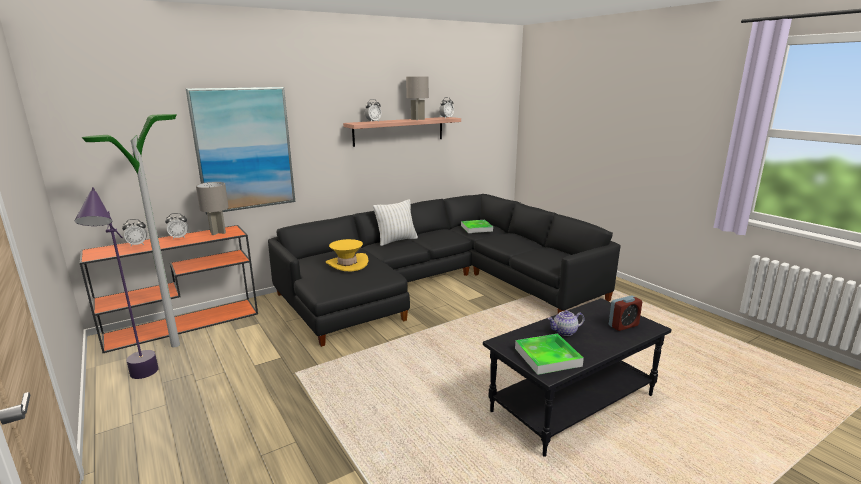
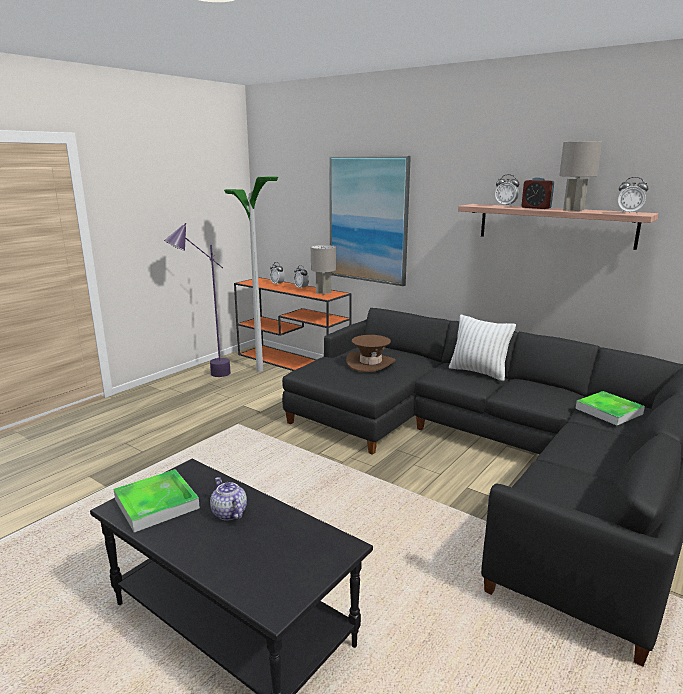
camera: 70 degrees right, 0 degrees up
yellow hat [326,239,369,271] -> brown hat [346,335,396,372]
alarm clock [609,296,642,331] -> alarm clock moved to [521,177,554,209]

